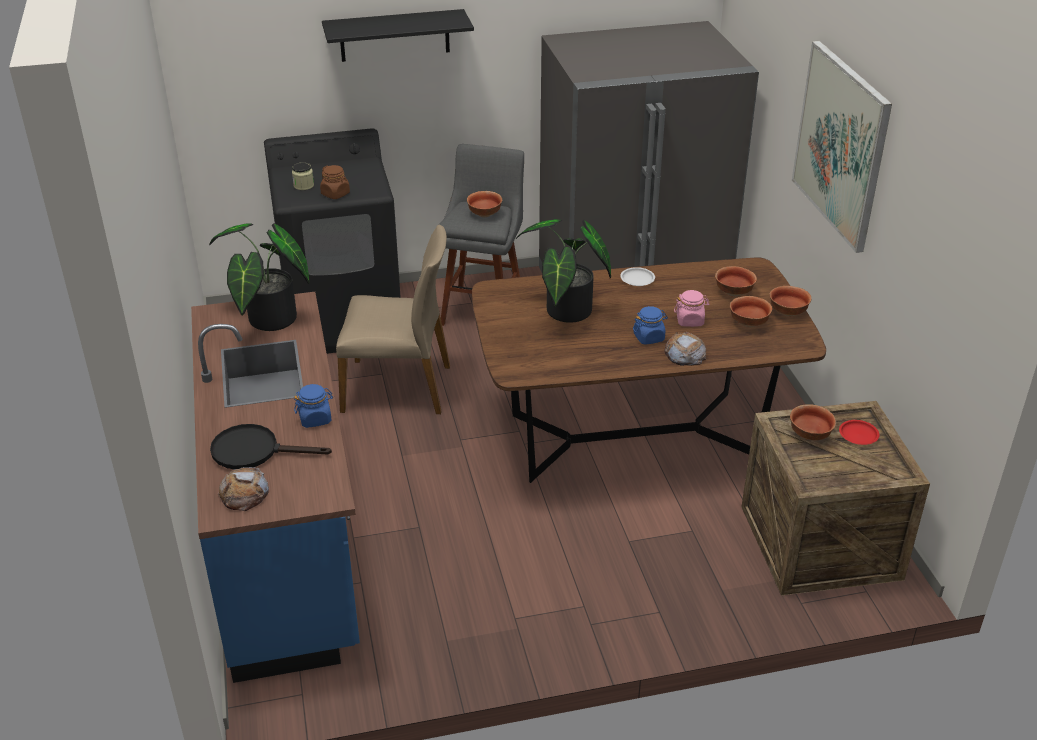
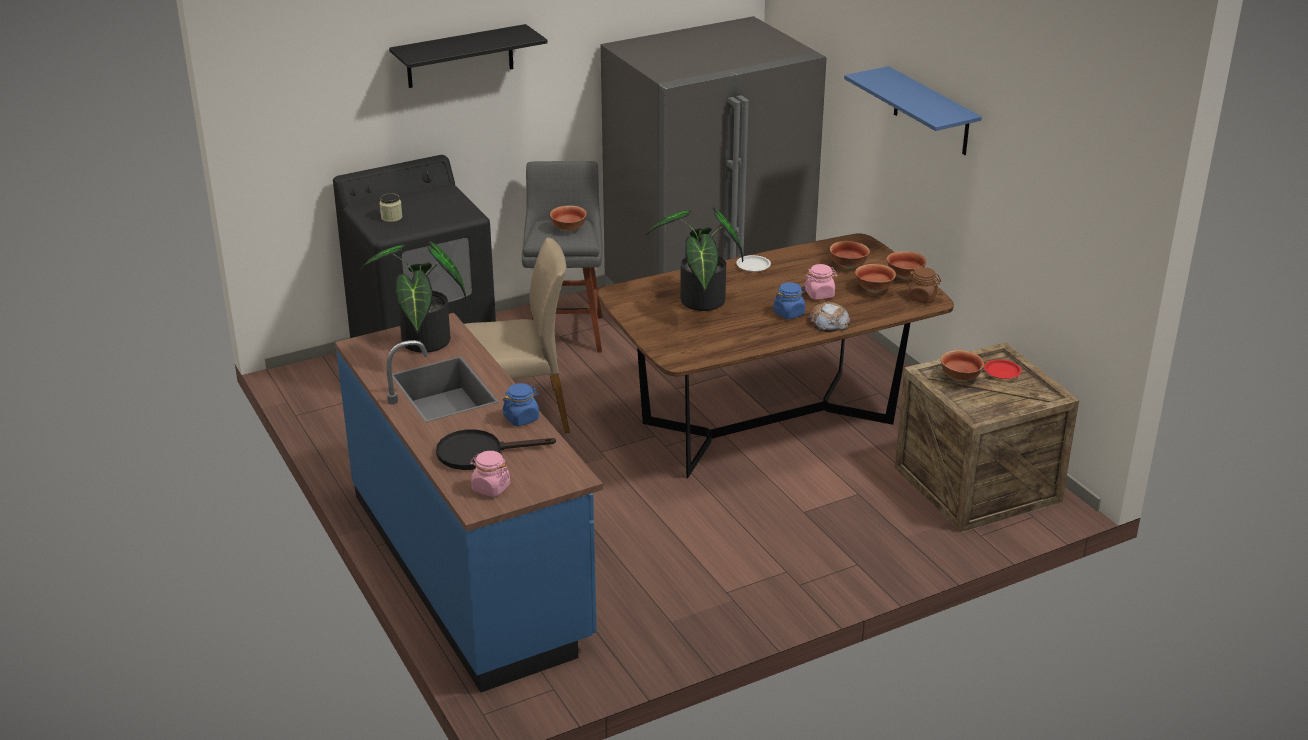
camera: 15 degrees left, 5 degrees down
bread [217,467,269,511] -> pink jar [470,451,510,497]
brown jar [320,165,350,199] -> brown jar moved to [907,267,941,303]
picture [792,41,892,253] -> blue shelf [844,66,982,155]

